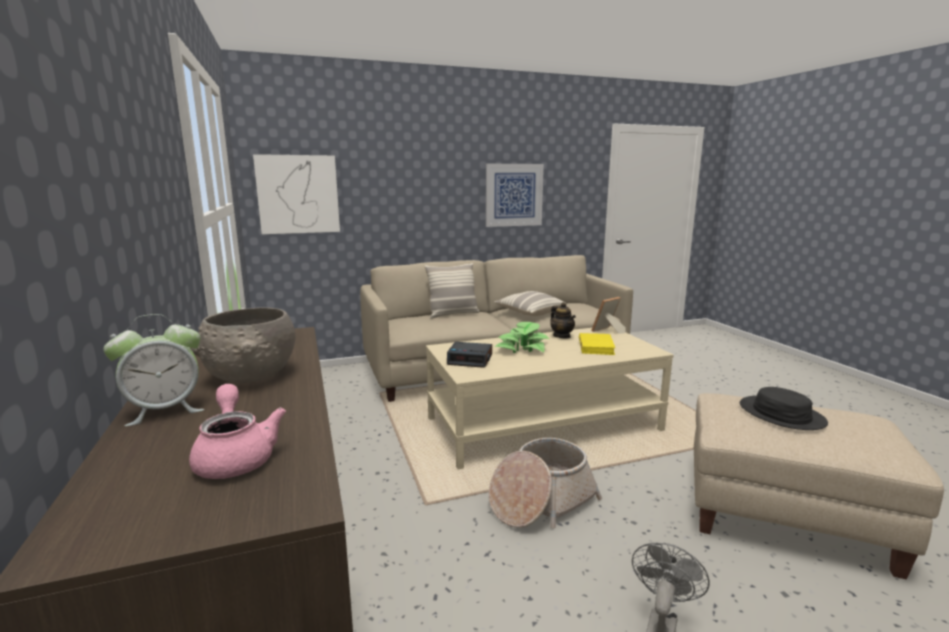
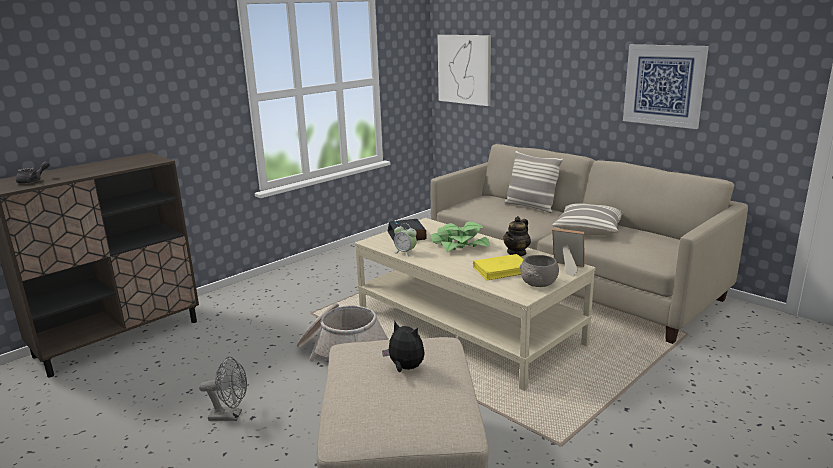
camera: 65 degrees right, 5 degrees up
alarm clock [104,314,205,426] -> alarm clock moved to [394,223,417,257]
pink teapot [189,384,286,479] -> grey teapot [16,161,50,184]
grey bowl [191,307,296,383] -> grey bowl moved to [520,255,559,287]
black hat [740,387,828,430] -> plush toy [382,321,425,372]

